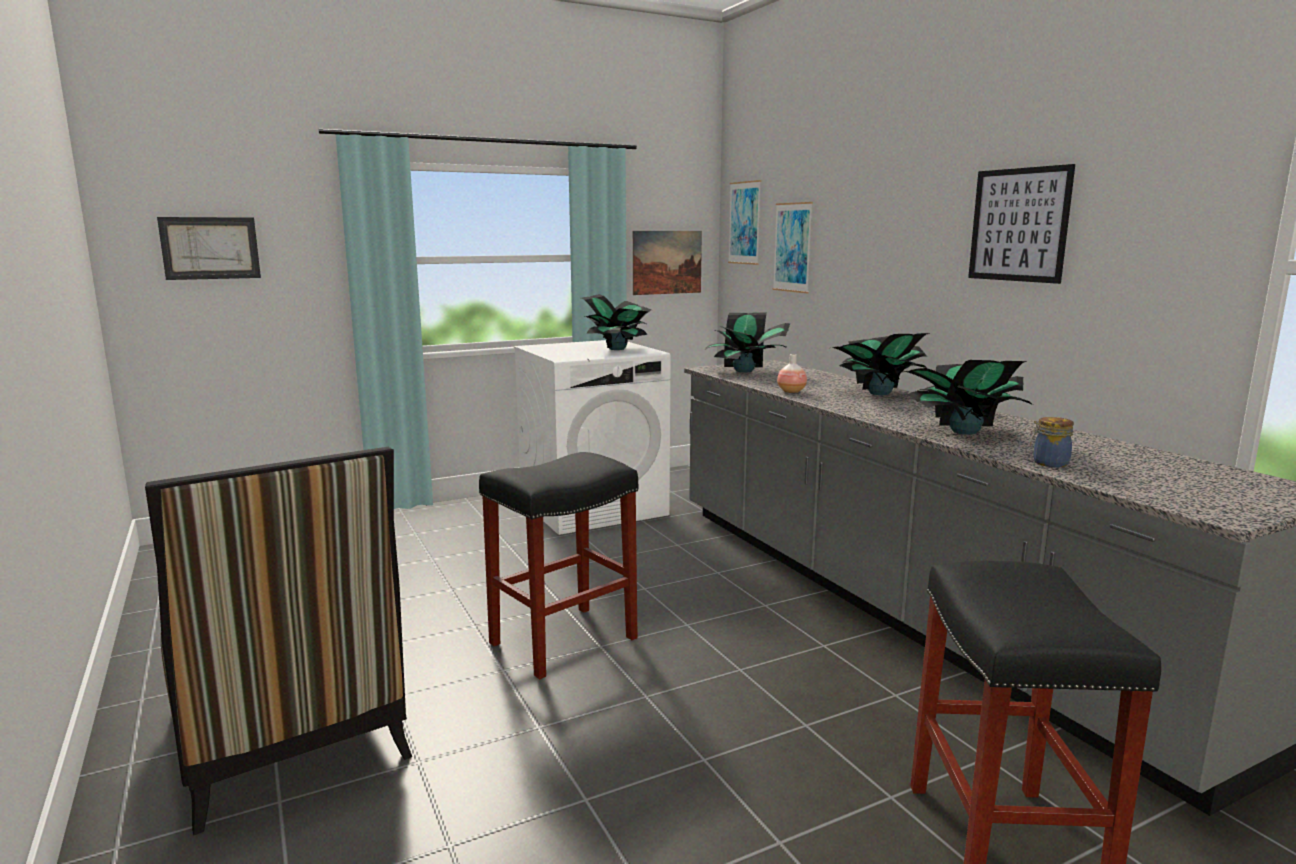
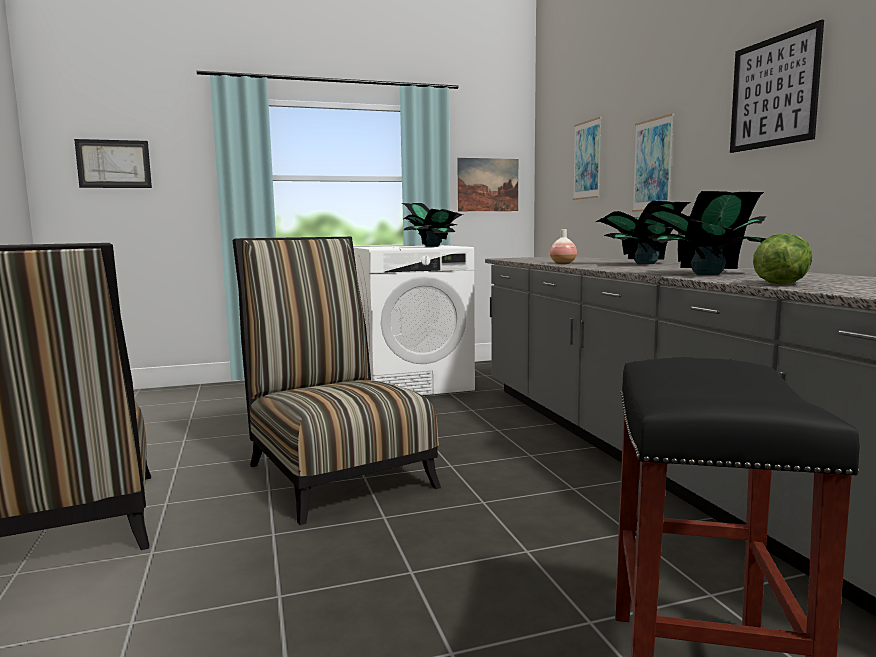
camera: 10 degrees right, 5 degrees down
black stool [479,452,638,679] -> chair [233,237,441,525]
potted plant [704,312,790,372] -> none
picture [728,180,761,265] -> picture moved to [632,113,674,212]
jar [1030,417,1074,467] -> lettuce [753,233,812,285]

